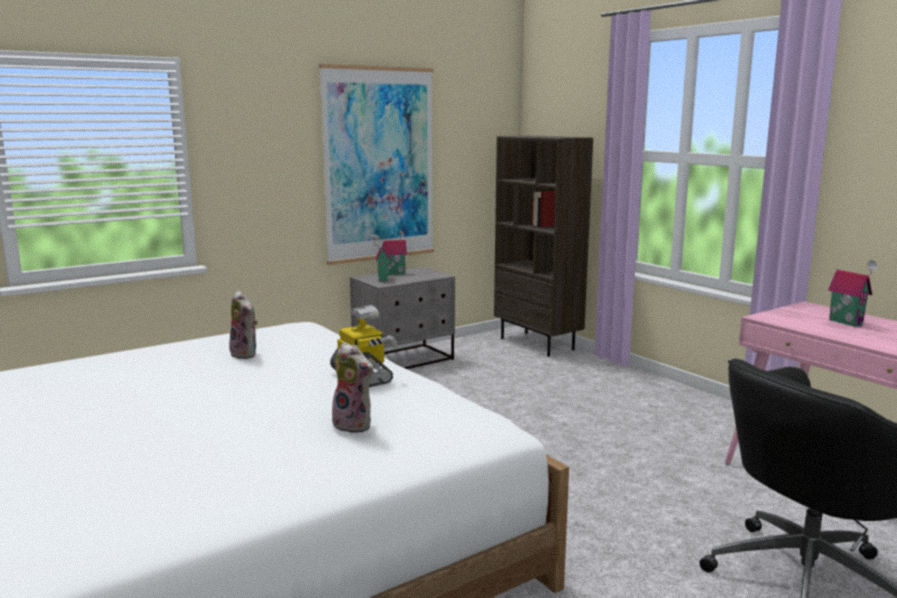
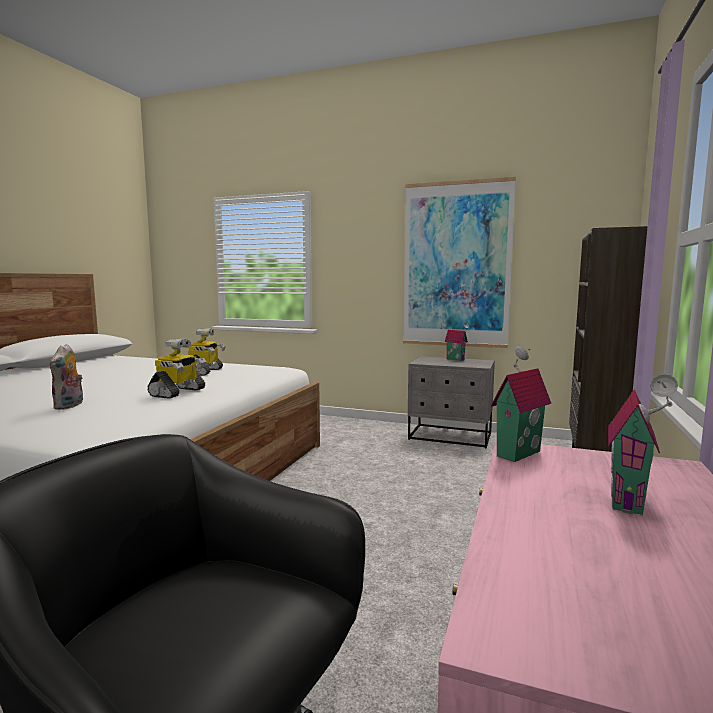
camera: 55 degrees right, 5 degrees down
plush toy [229,290,258,359] -> toy robot [188,328,226,376]
toy house [373,235,390,282] -> toy house moved to [491,346,551,462]

